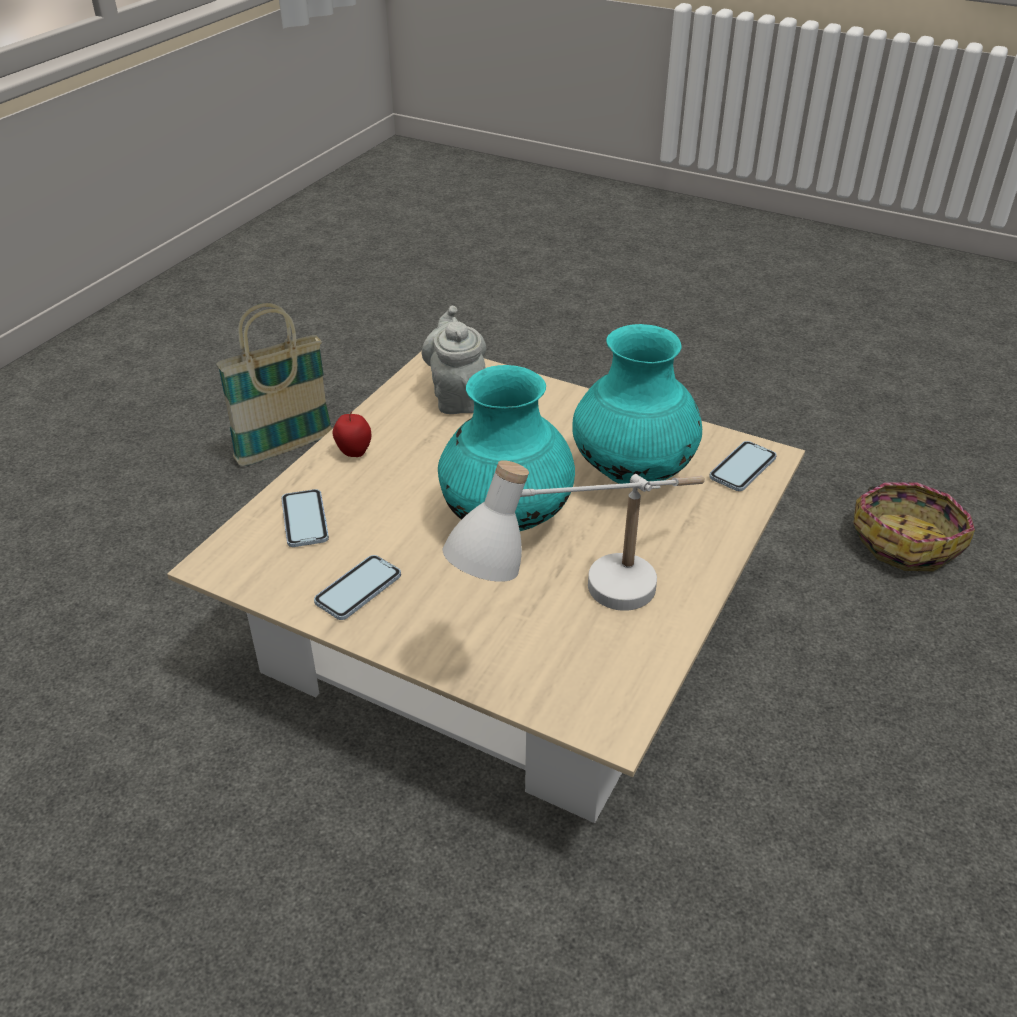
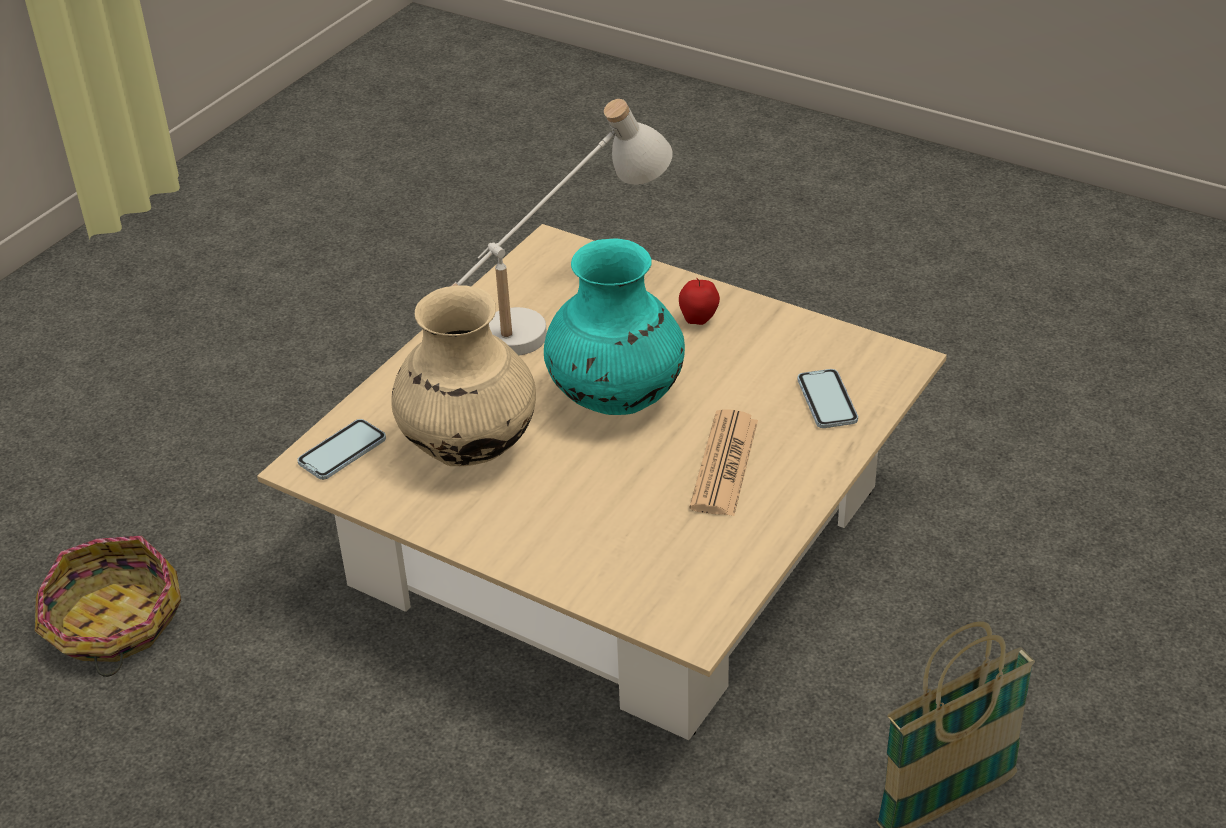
camera: 175 degrees left, 0 degrees up
phone [314,555,401,620] -> none
apple [333,412,371,457] -> apple moved to [679,278,720,325]
grey teapot [422,306,486,414] -> none
turquoise vase [572,324,702,484] -> beige vase [391,285,536,466]
none -> newspaper [689,410,758,516]

